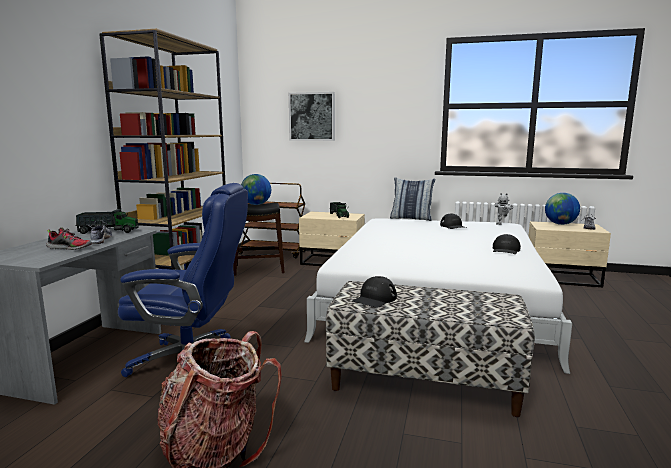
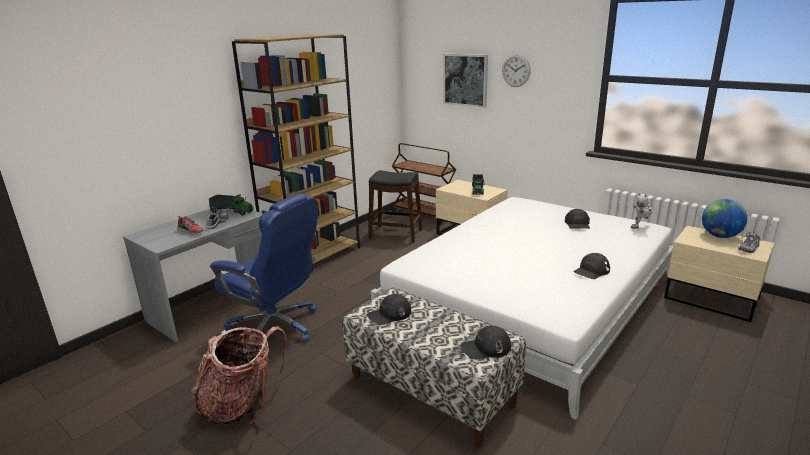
camera: 25 degrees right, 10 degrees up
globe [241,174,271,205] -> none
pillow [390,177,436,221] -> none
none -> black cap [460,326,511,359]
none -> wall clock [502,54,531,87]

